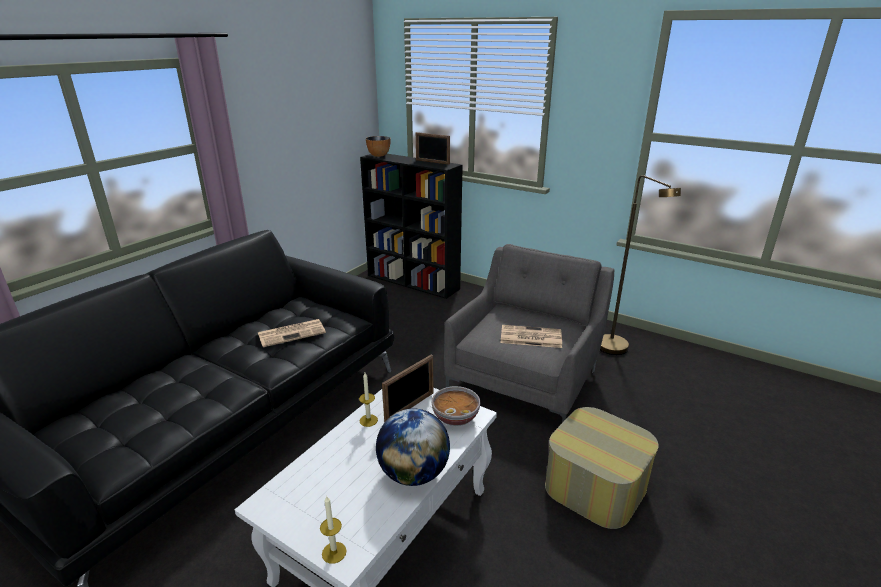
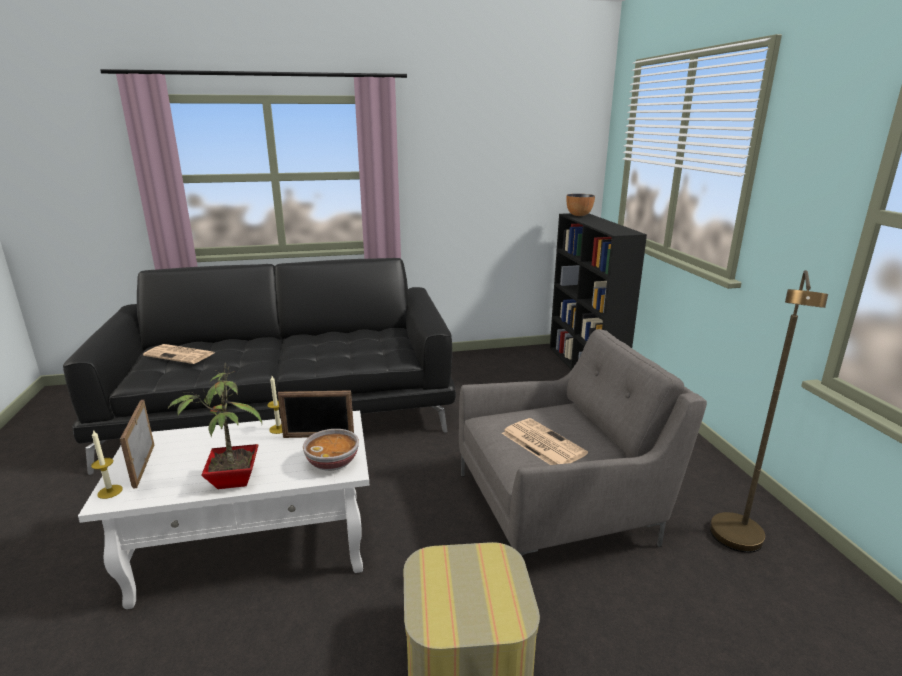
camera: 45 degrees right, 5 degrees down
newspaper [258,319,326,347] -> newspaper moved to [143,344,214,364]
globe [376,408,450,486] -> potted plant [168,362,262,489]
picture frame [416,132,450,165] -> picture frame moved to [120,400,154,489]

